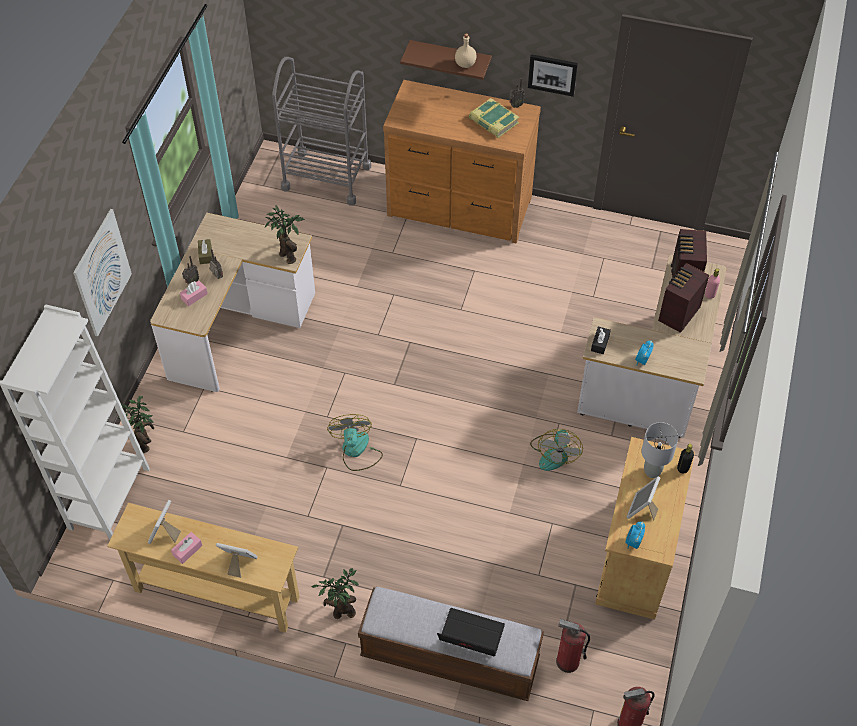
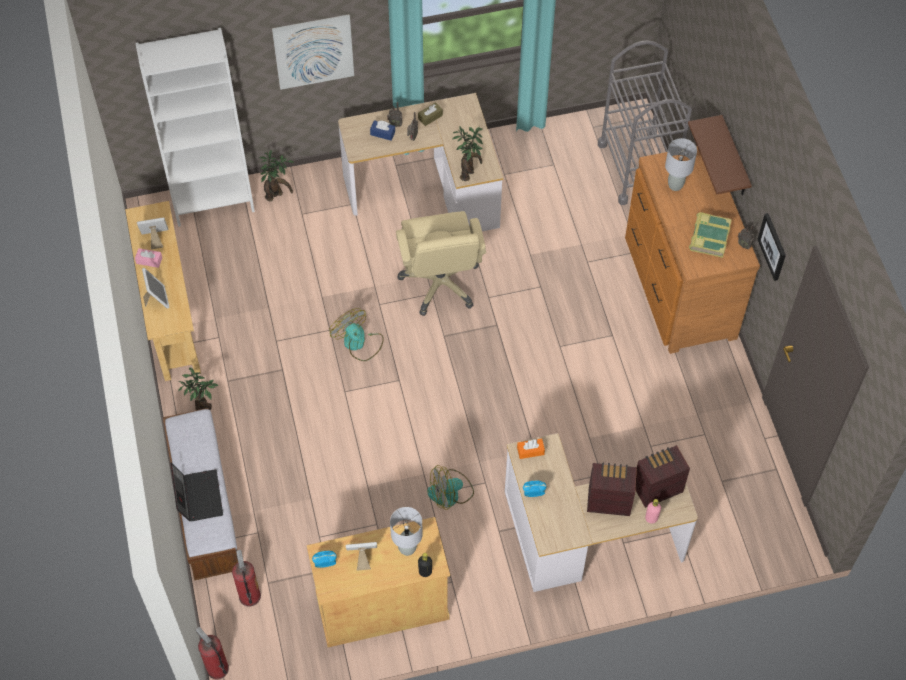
camera: 60 degrees right, 5 degrees up
pink tissue box [180,281,208,306] -> blue tissue box [370,120,395,141]
fan [327,414,383,471] -> fan turned 90 degrees counterclockwise [329,308,384,361]
beige bottle [455,33,477,68] -> none
black tissue box [591,326,611,354] -> orange tissue box [517,438,545,459]
none -> beige office chair [396,211,486,316]
none -> grey table lamp [665,138,697,191]

